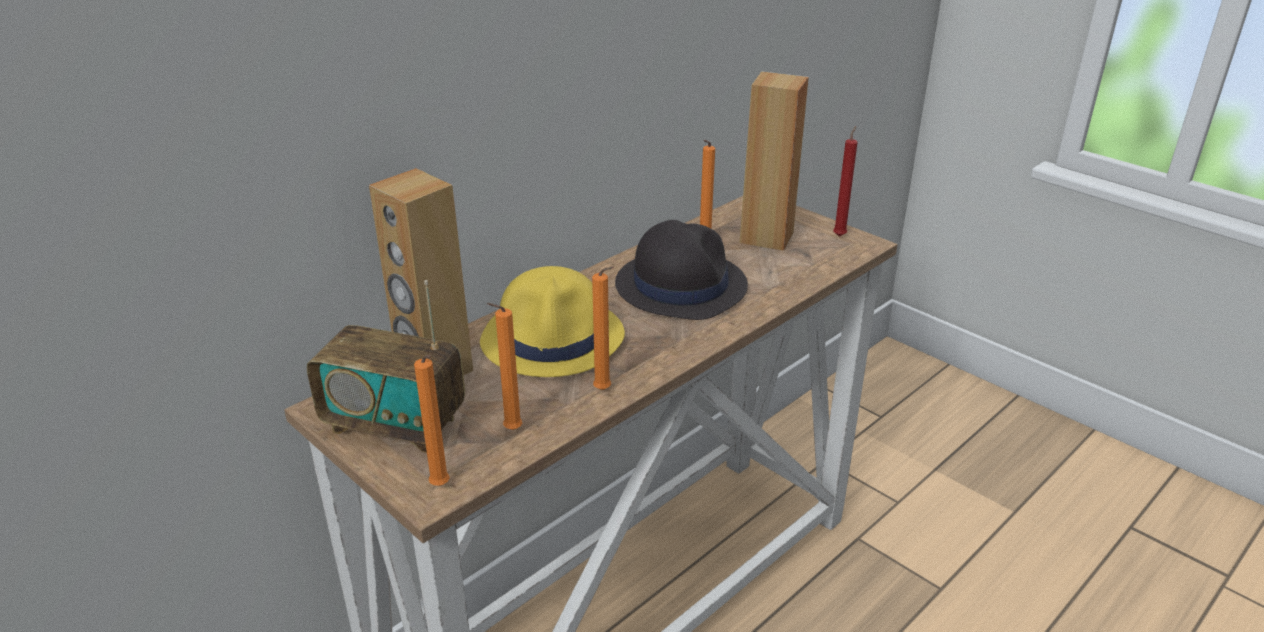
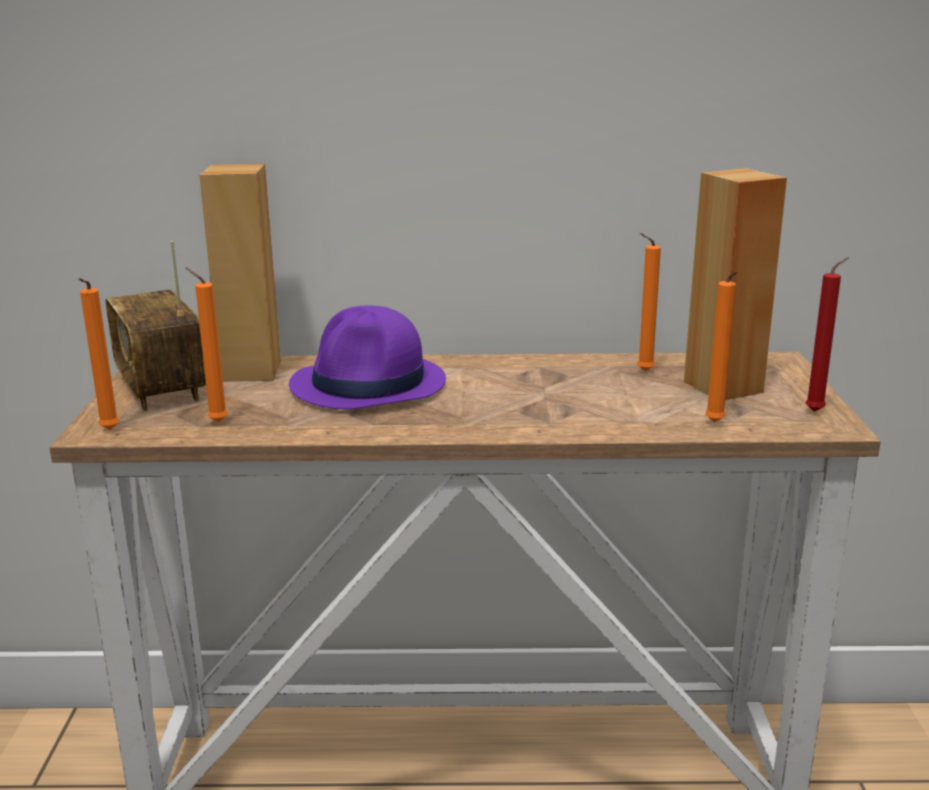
camera: 45 degrees right, 10 degrees down
yellow hat [480,266,625,377] -> purple hat [289,305,446,409]
orange candle [592,266,614,390] -> orange candle moved to [705,271,738,423]
black hat [615,220,748,320] -> none

